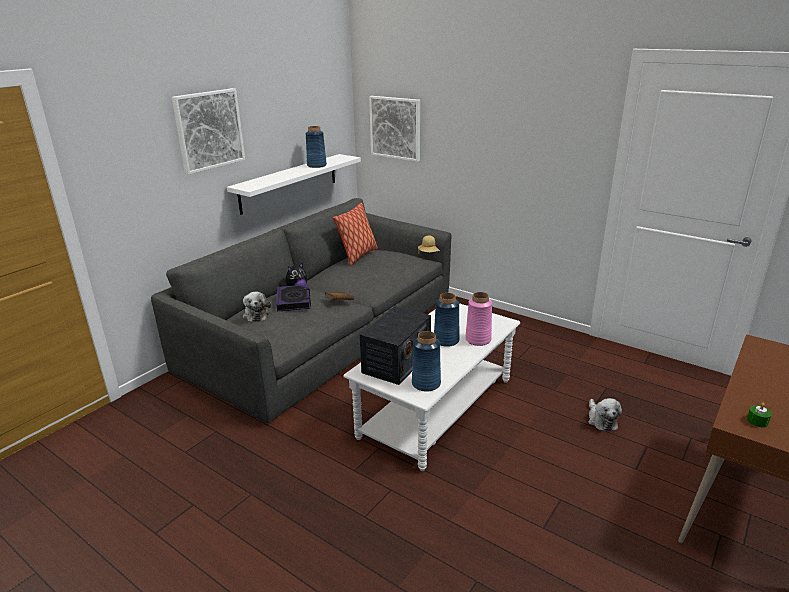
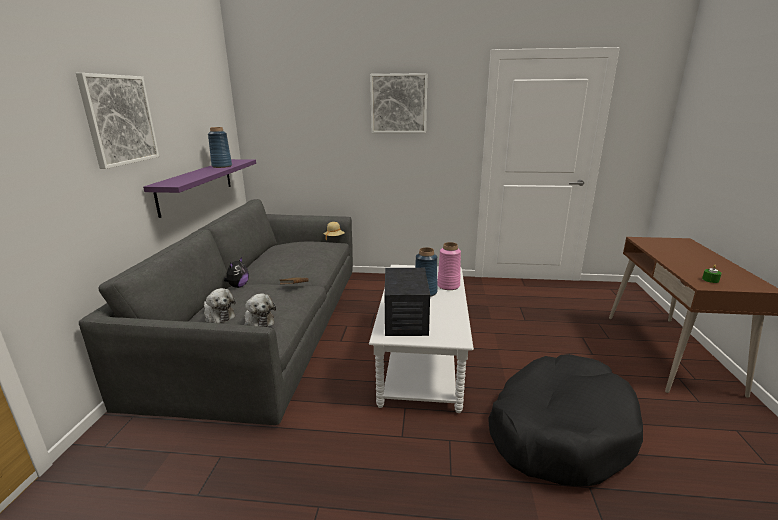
camera: 30 degrees left, 5 degrees down
white shelf [227,154,361,215] -> purple shelf [143,159,256,218]
book [277,284,311,312] -> none
pillow [333,203,378,266] -> none
picture [369,96,420,162] -> picture moved to [370,73,427,133]
blue vase [412,331,441,392] -> none
plush toy [588,398,622,432] -> plush toy moved to [244,293,276,327]
none -> black dog bed [488,354,643,486]

